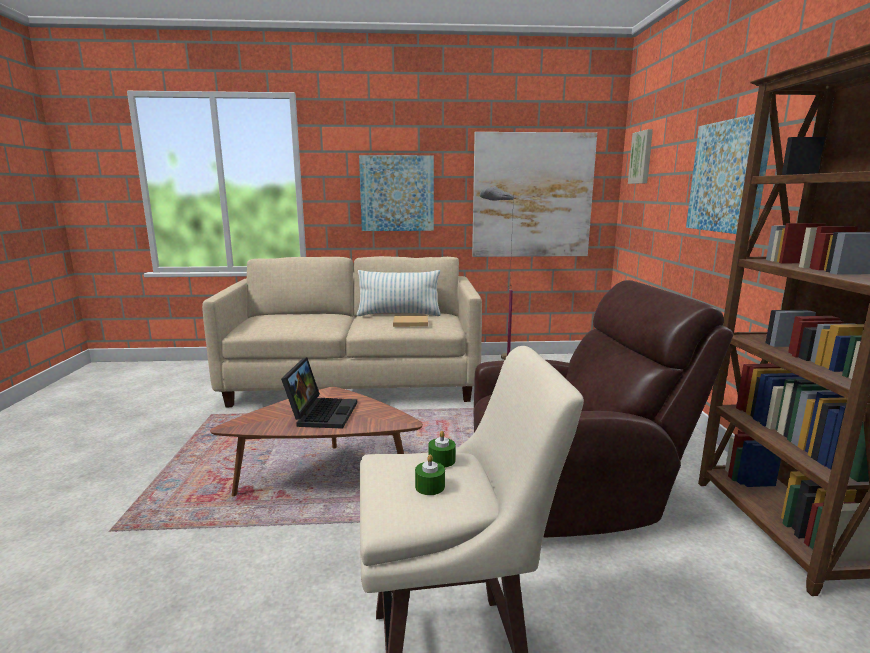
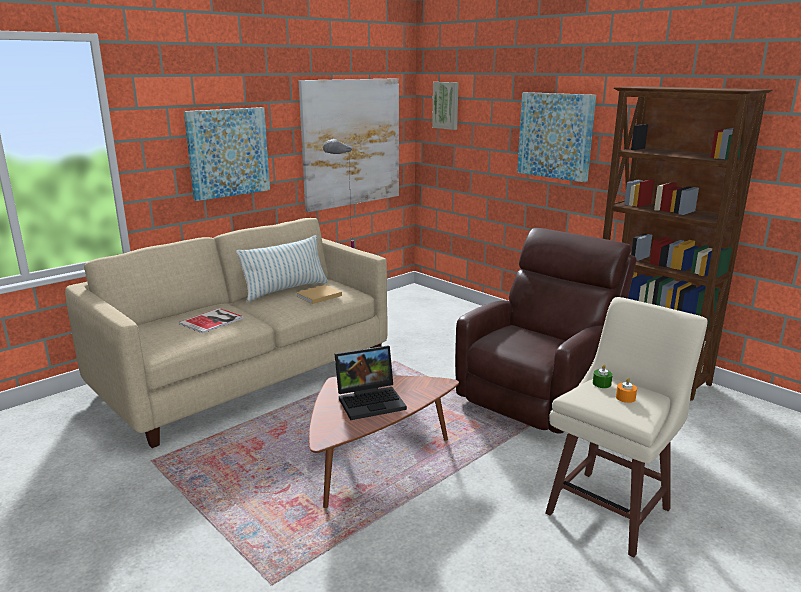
camera: 40 degrees left, 5 degrees up
laptop [281,357,357,429] -> laptop turned 105 degrees clockwise [334,345,407,420]
green candle [415,454,445,495] -> orange candle [616,378,637,403]
none -> book [178,308,244,333]

